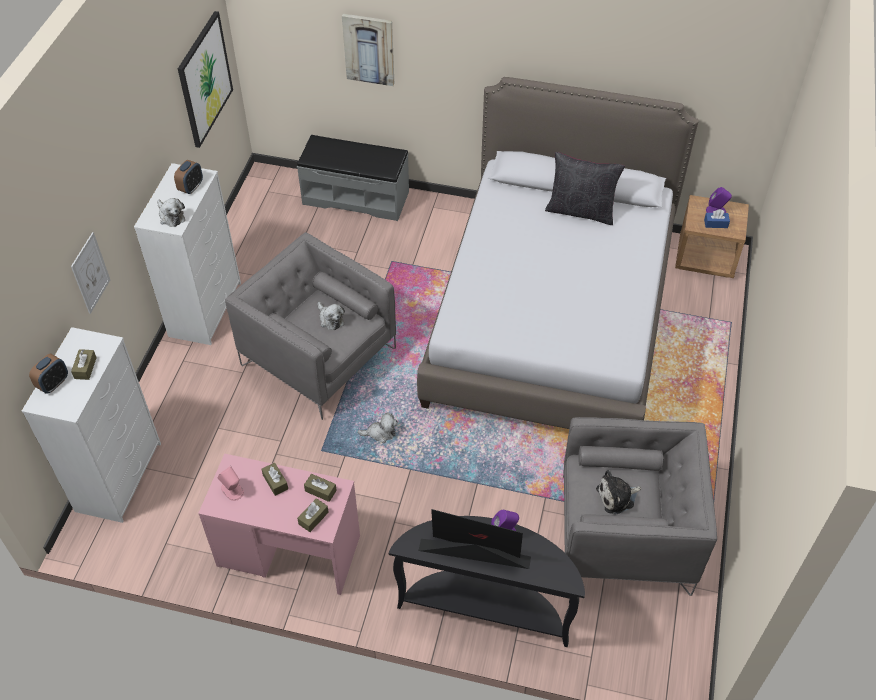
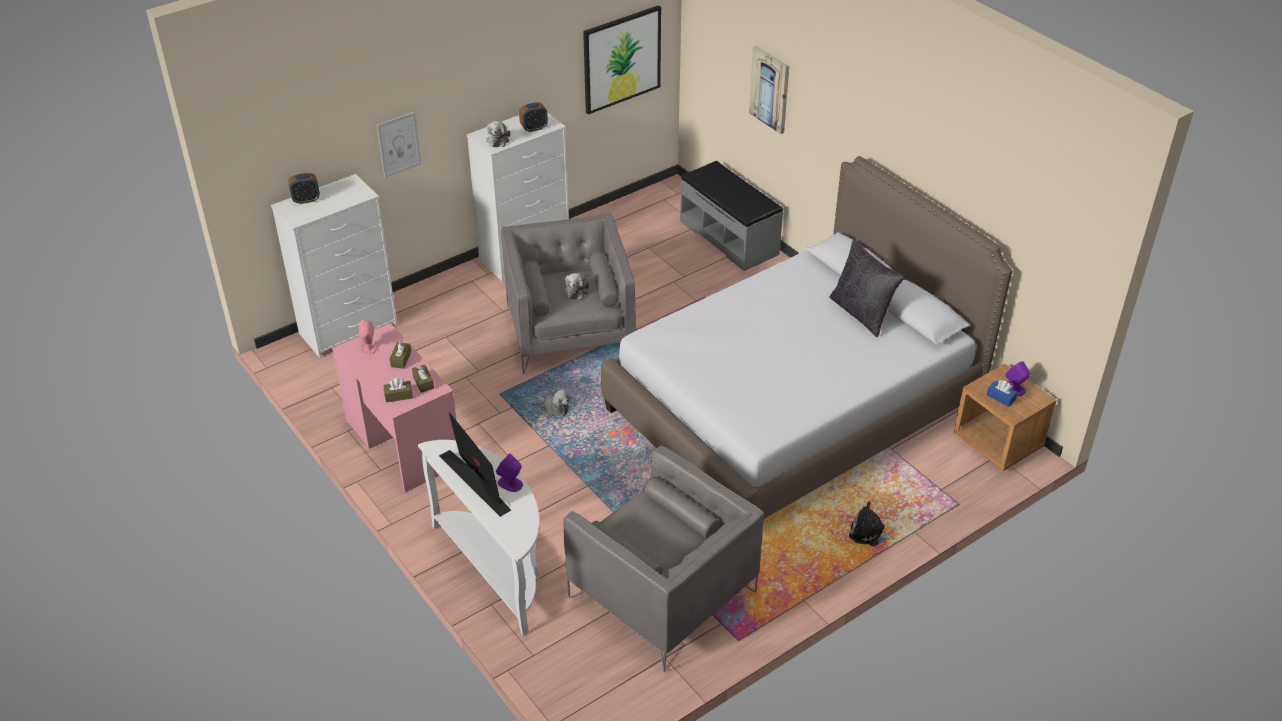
camera: 40 degrees right, 10 degrees down
brown tissue box [71,349,97,380] -> none
black console table [389,516,585,647] -> white console table [418,440,540,636]
plush toy [596,470,642,514] -> plush toy moved to [849,502,896,546]

